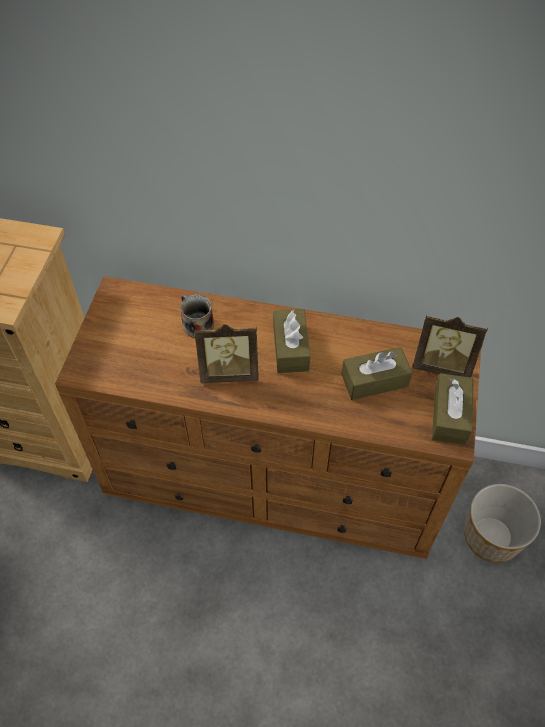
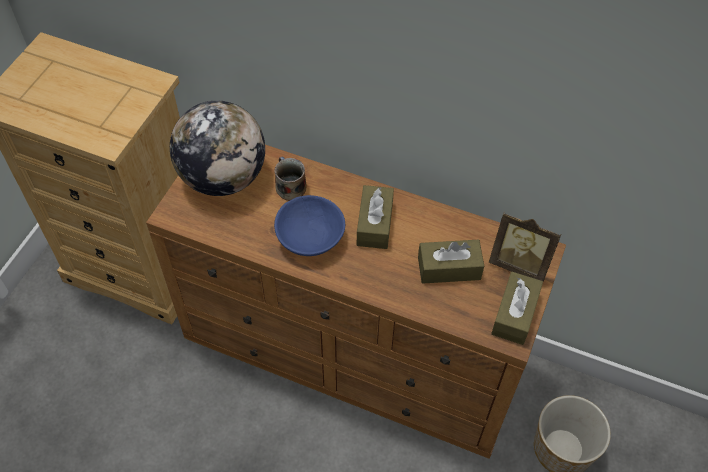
camera: 10 degrees right, 0 degrees up
picture frame [195,324,259,383] -> blue bowl [274,195,345,256]
none -> globe [170,100,265,196]

